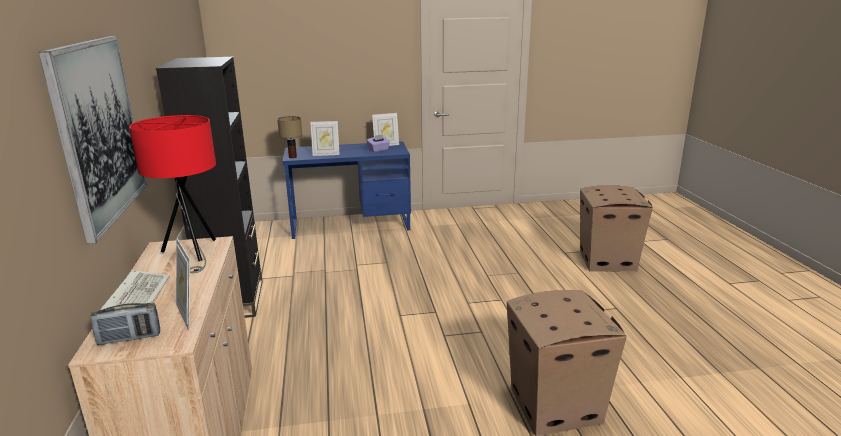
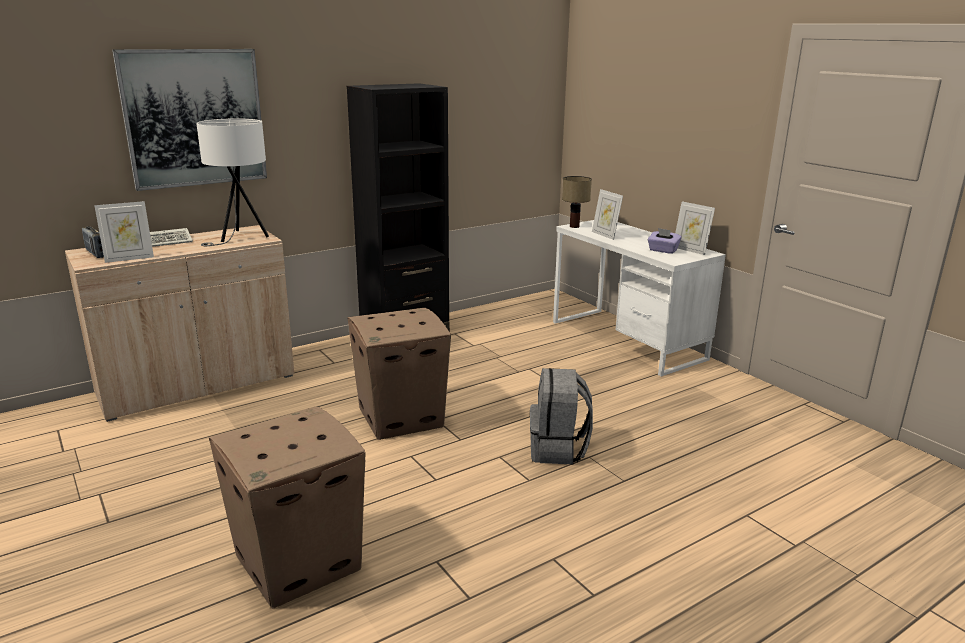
camera: 65 degrees right, 0 degrees up
red table lamp [129,115,216,273] -> white table lamp [196,118,269,246]
picture frame [176,238,190,331] -> picture frame turned 150 degrees counterclockwise [94,201,154,263]
blue desk [282,141,411,239] -> white desk [553,220,726,377]
cardboard box [580,185,653,272] -> cardboard box moved to [347,308,451,440]
none -> grey backpack [530,368,593,464]

